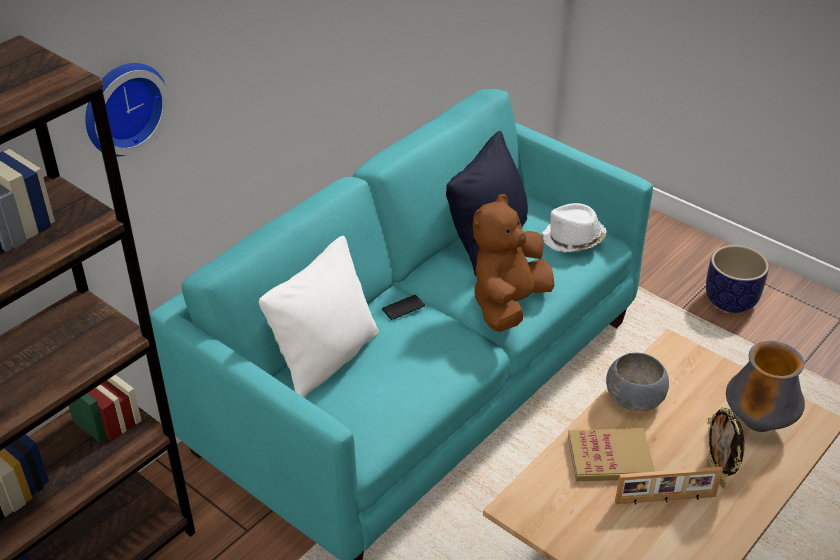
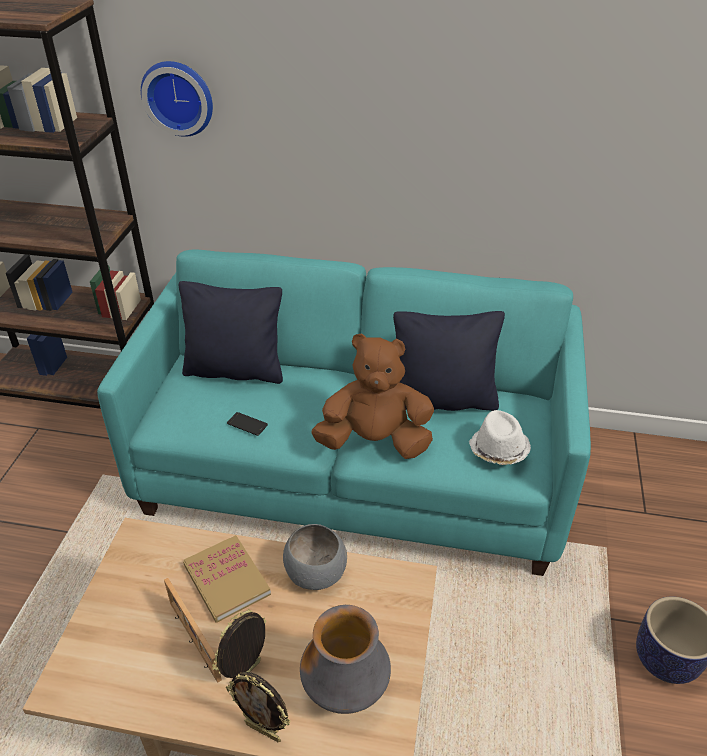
camera: 60 degrees right, 0 degrees up
white pillow [259,236,378,398] -> black pillow [179,281,283,384]
phone [382,295,425,320] -> phone moved to [227,412,268,436]
none -> picture frame [226,672,290,742]

